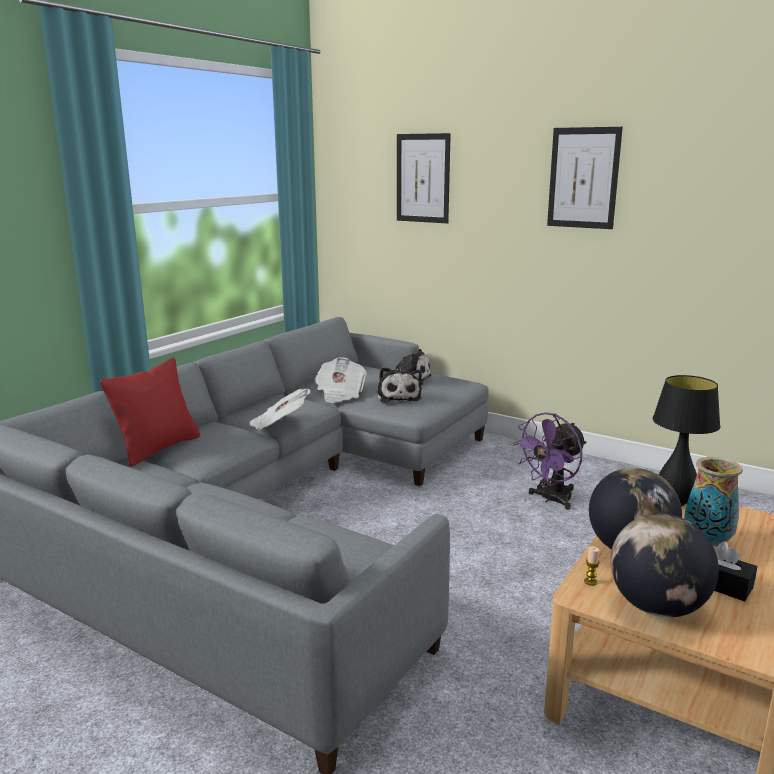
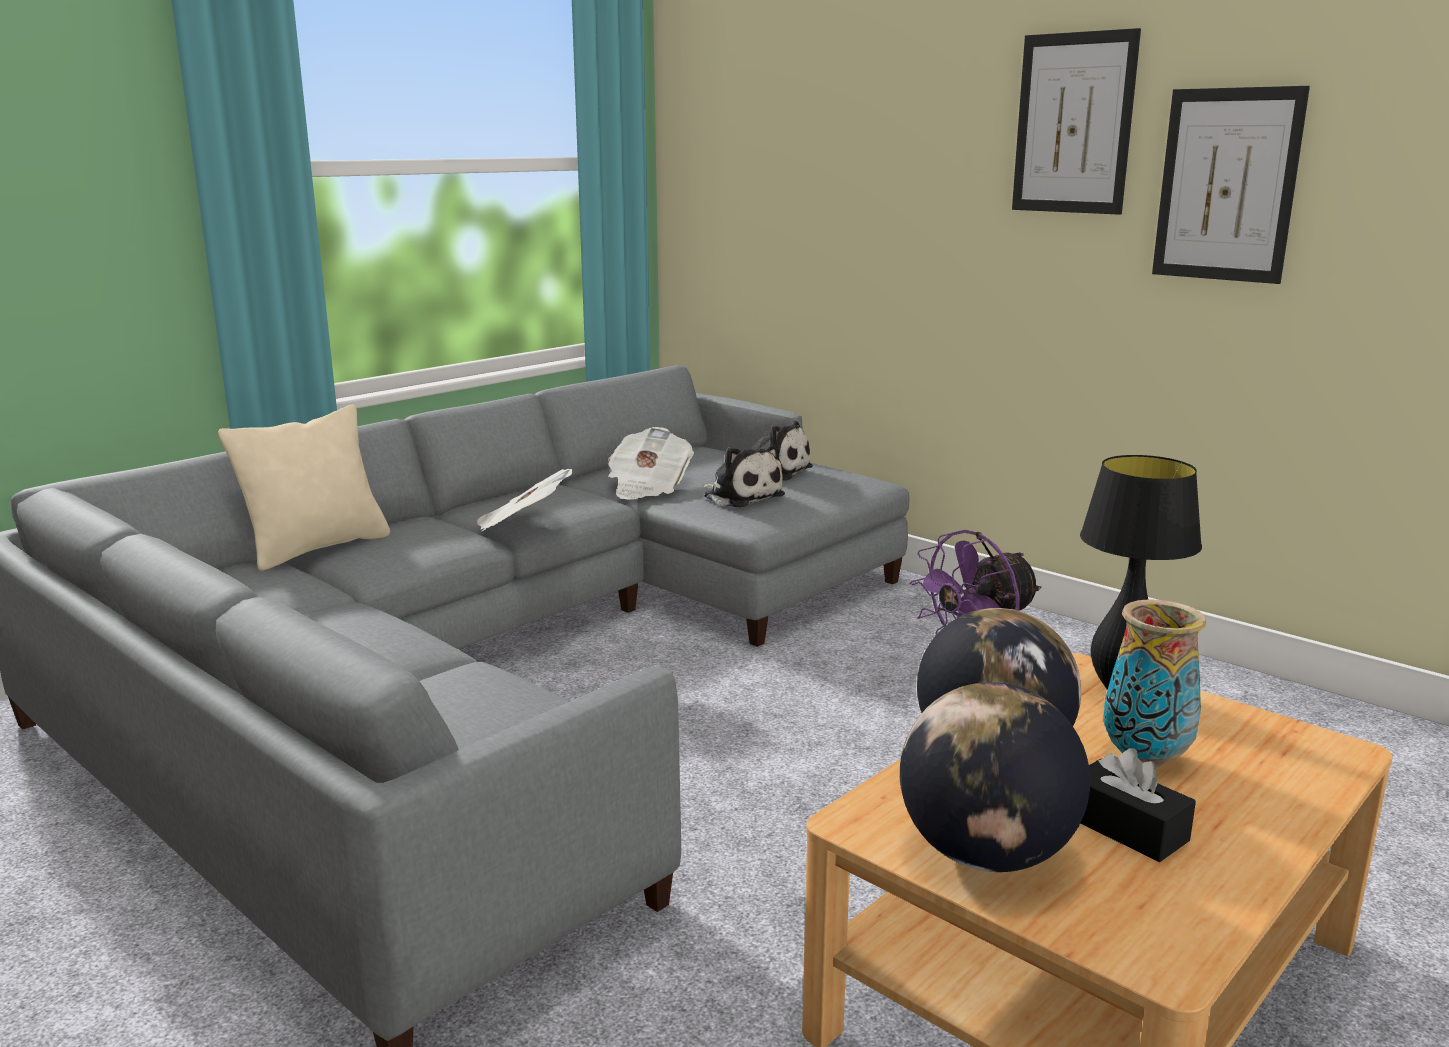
camera: 10 degrees right, 0 degrees up
red pillow [100,357,200,467] -> beige pillow [218,405,390,571]
plush toy [378,367,422,403] -> plush toy turned 45 degrees counterclockwise [702,444,785,508]
picture [397,133,451,223] -> picture moved to [1152,86,1310,284]
candle [584,546,600,586] -> none

